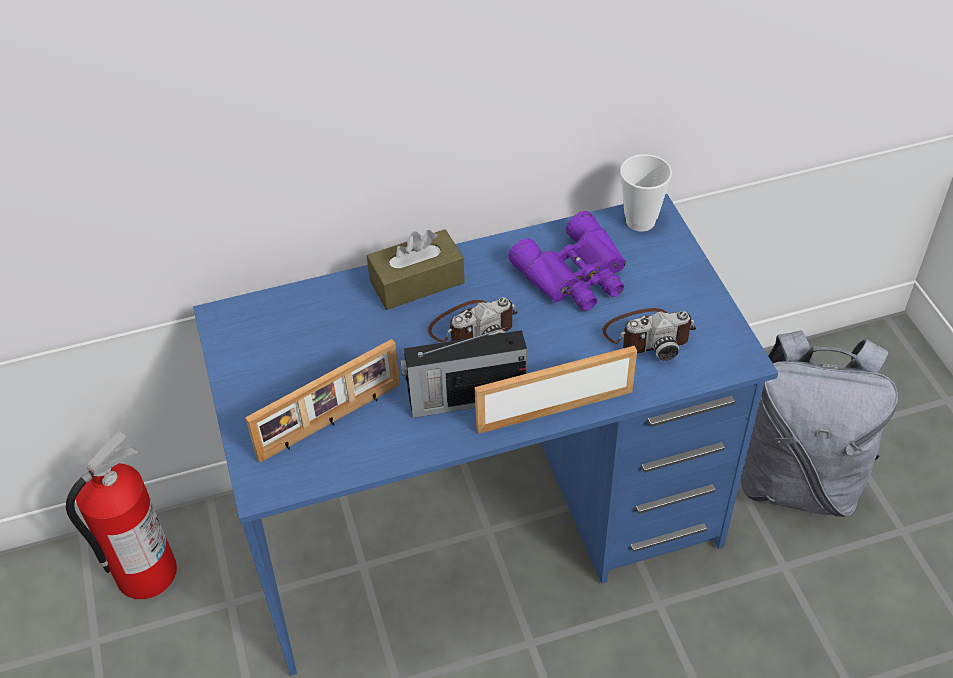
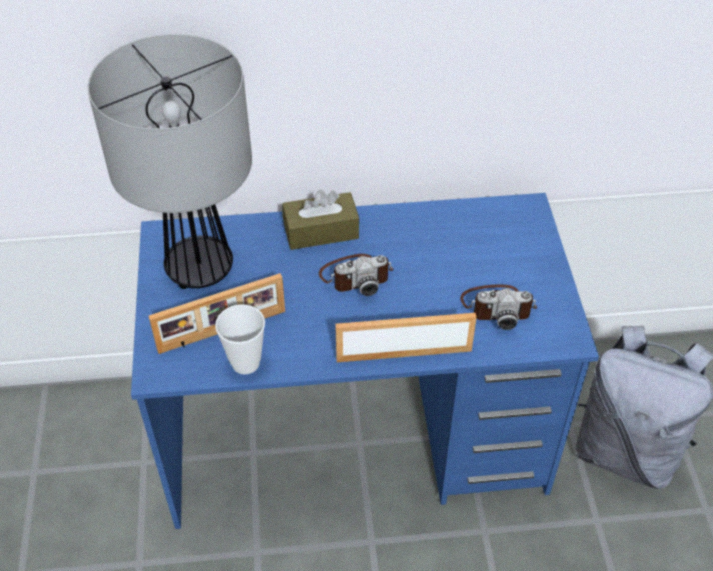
camera: 10 degrees right, 0 degrees up
fire extinguisher [66,431,177,599] -> none
radio [400,327,527,418] -> none
purple binoculars [508,211,626,311] -> none
cup [620,154,672,232] -> cup moved to [215,305,265,374]
none -> table lamp [88,34,252,289]

